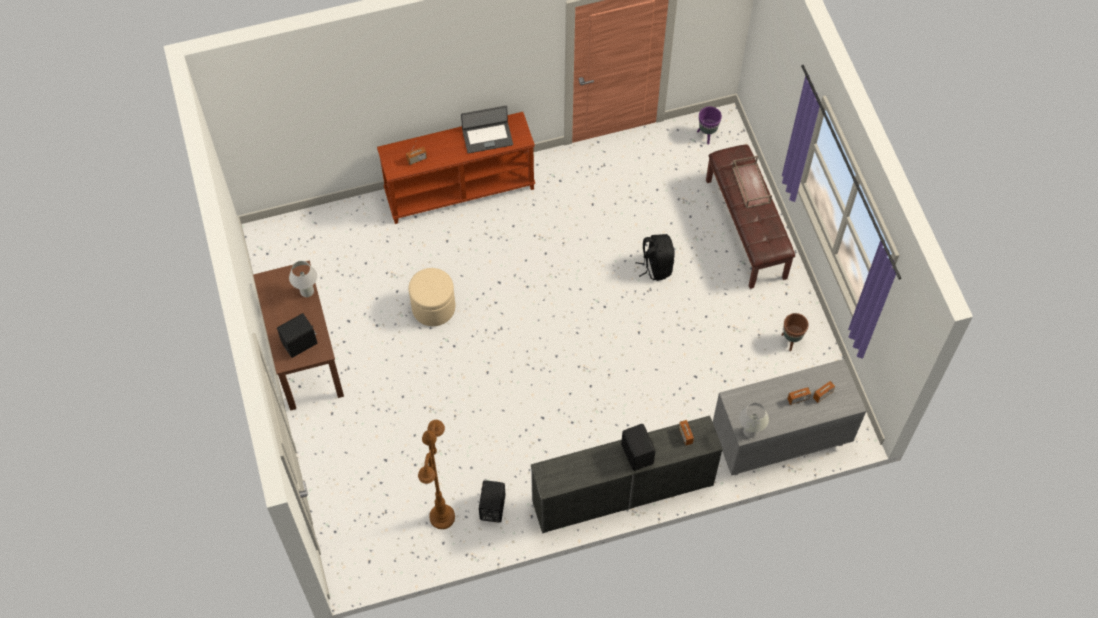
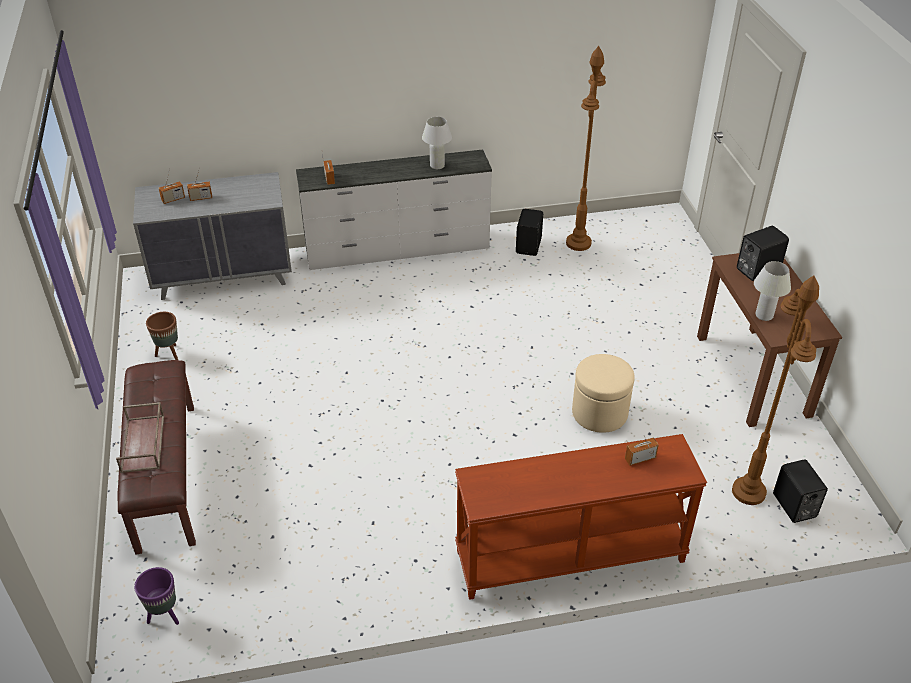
camera: 175 degrees left, 20 degrees down
laptop [461,106,513,153] -> none
black speaker [621,424,656,471] -> black speaker moved to [773,459,828,523]
black backpack [636,234,675,281] -> none
white table lamp [739,403,769,438] -> white table lamp moved to [422,117,452,169]
none -> brown floor lamp [732,276,819,505]

